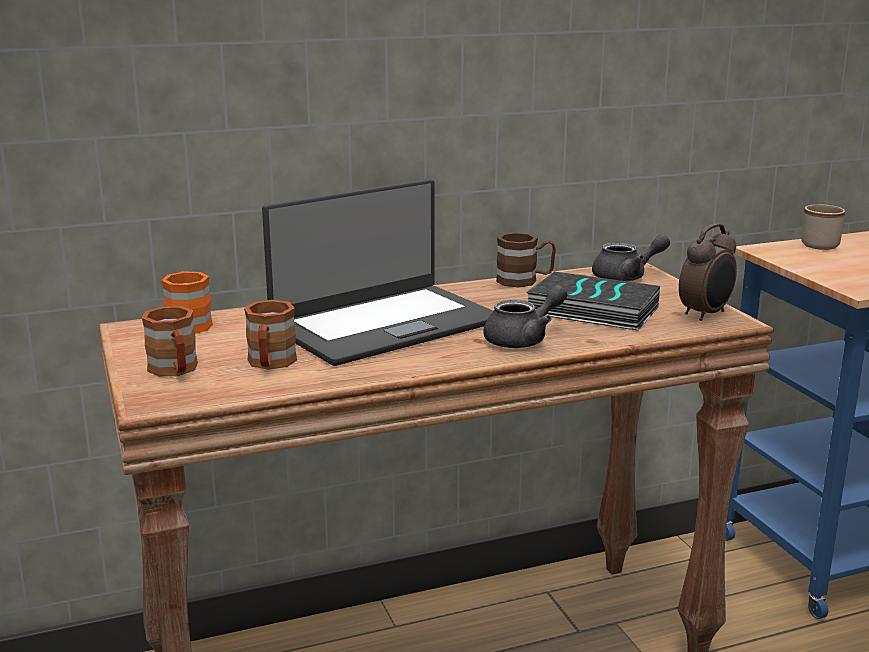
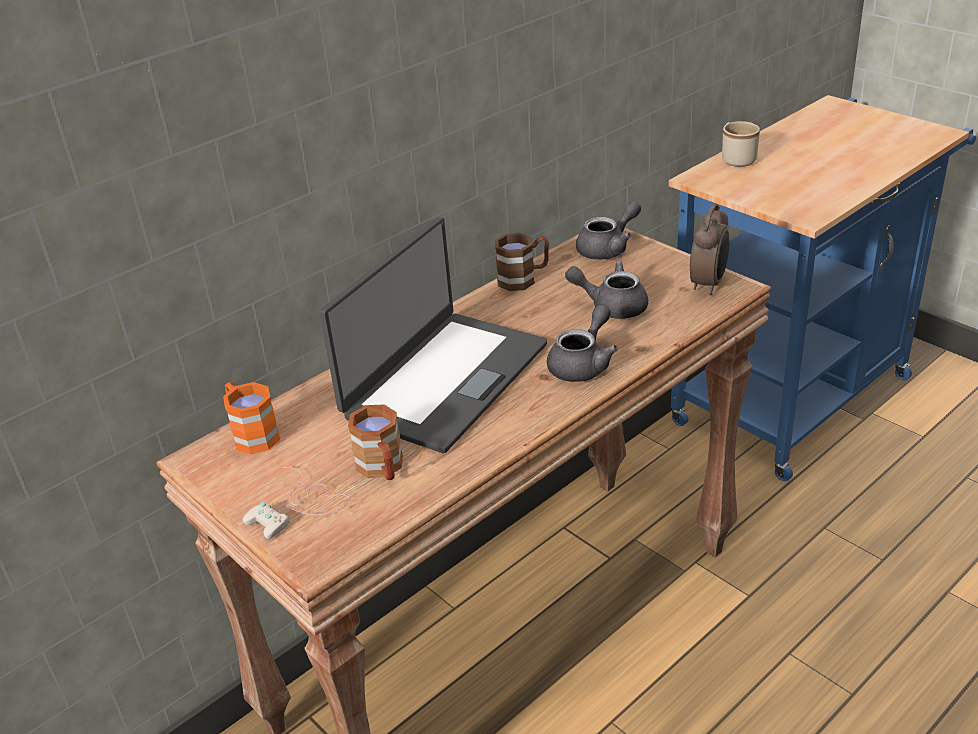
camera: 20 degrees left, 15 degrees up
brown mug [142,306,198,376] -> white game controller [243,467,349,539]
book [526,271,660,331] -> grey teapot [565,260,648,319]

